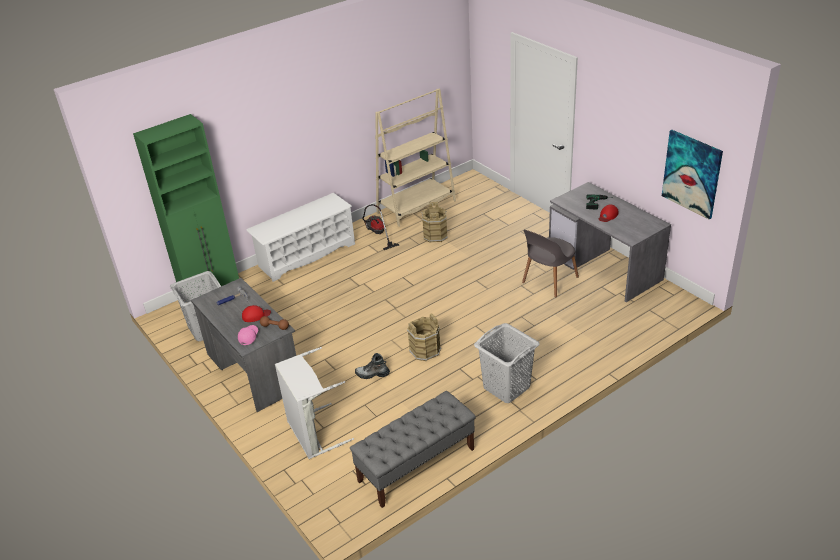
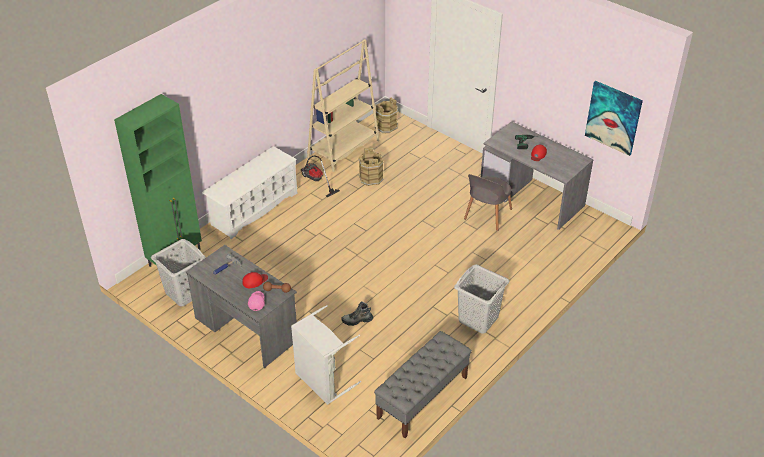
camera: 15 degrees left, 5 degrees up
brown bucket [407,313,441,361] -> brown bucket moved to [375,98,398,134]

